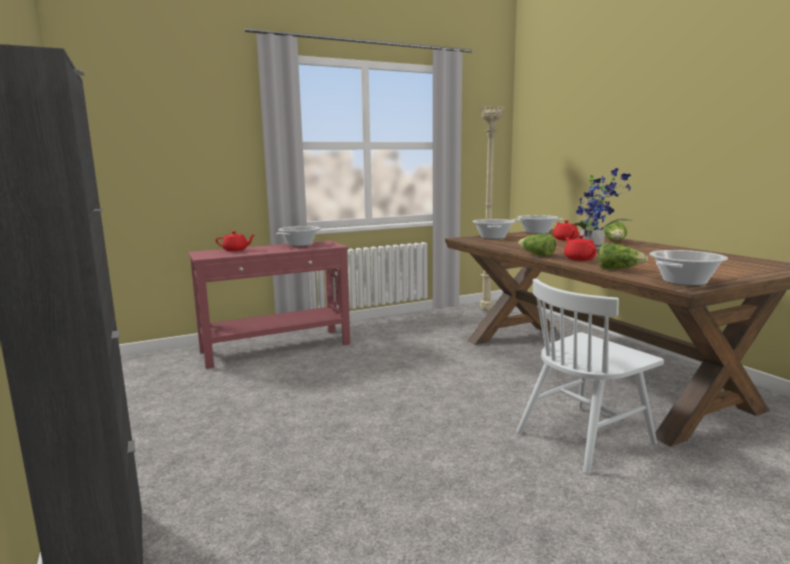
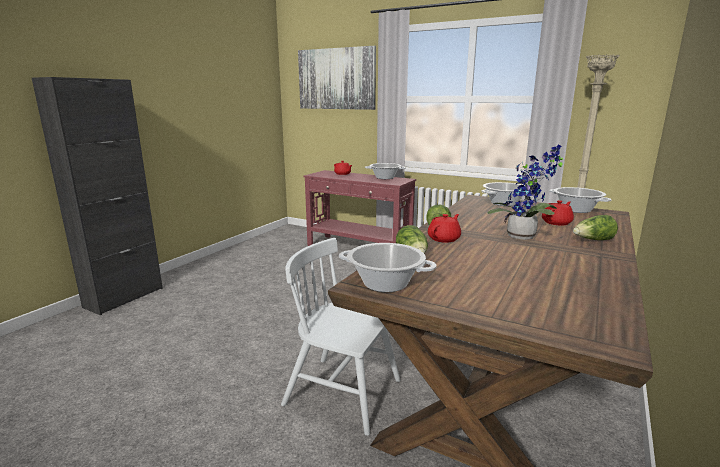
camera: 55 degrees right, 5 degrees up
none -> picture [298,46,376,110]

